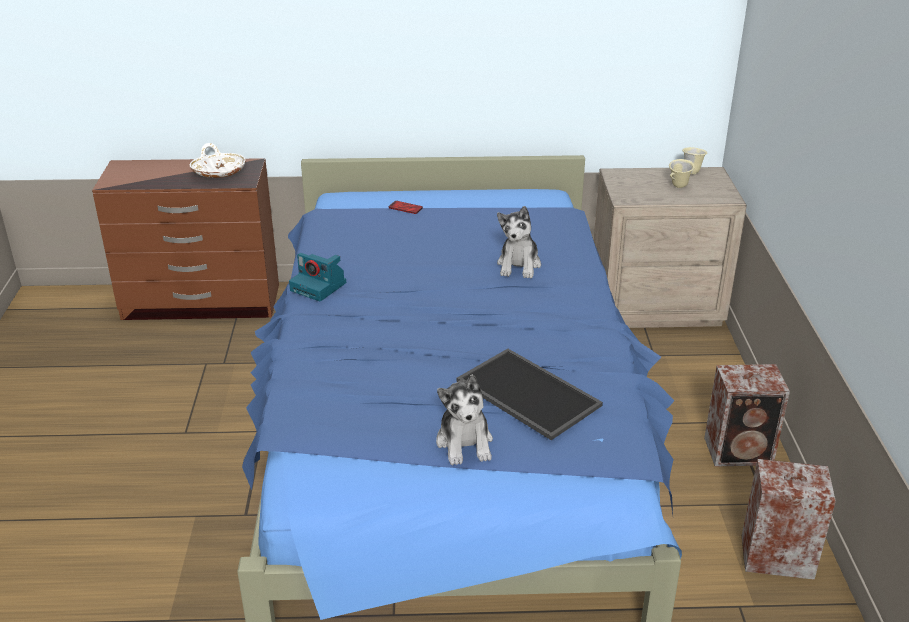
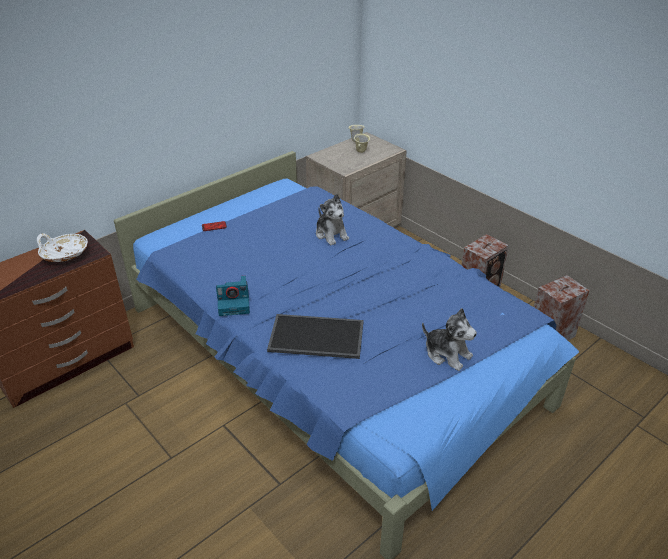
camera: 40 degrees left, 5 degrees up
tray [456,349,603,440] -> tray moved to [267,314,364,359]

